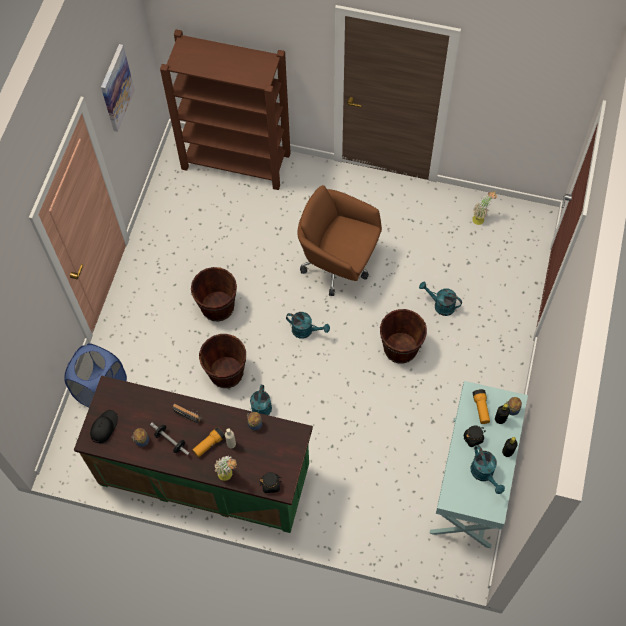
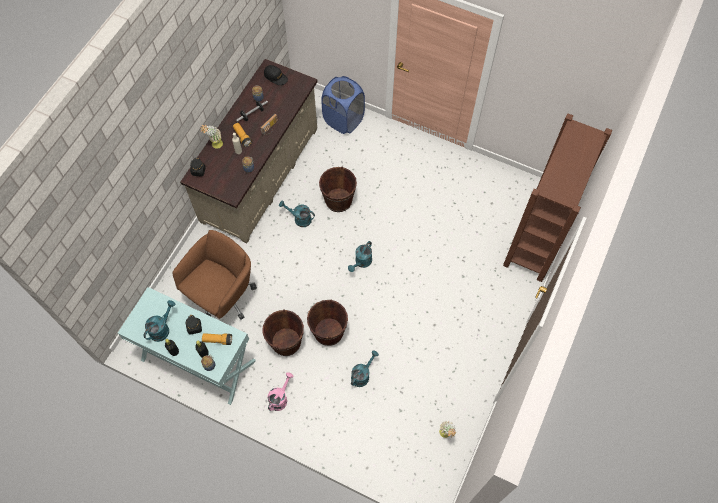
camera: 100 degrees right, 0 degrees up
green cabinet [74,375,313,533] -> beige cabinet [180,59,318,243]
picture [101,44,135,132] -> none
brown bucket [191,267,237,322] -> brown bucket moved to [262,309,304,356]
brown office chair [298,185,382,296] -> brown office chair moved to [173,230,257,320]
turquoise watering can [470,445,505,494] -> turquoise watering can turned 135 degrees clockwise [143,300,176,342]
none -> pink watering can [268,372,293,411]

